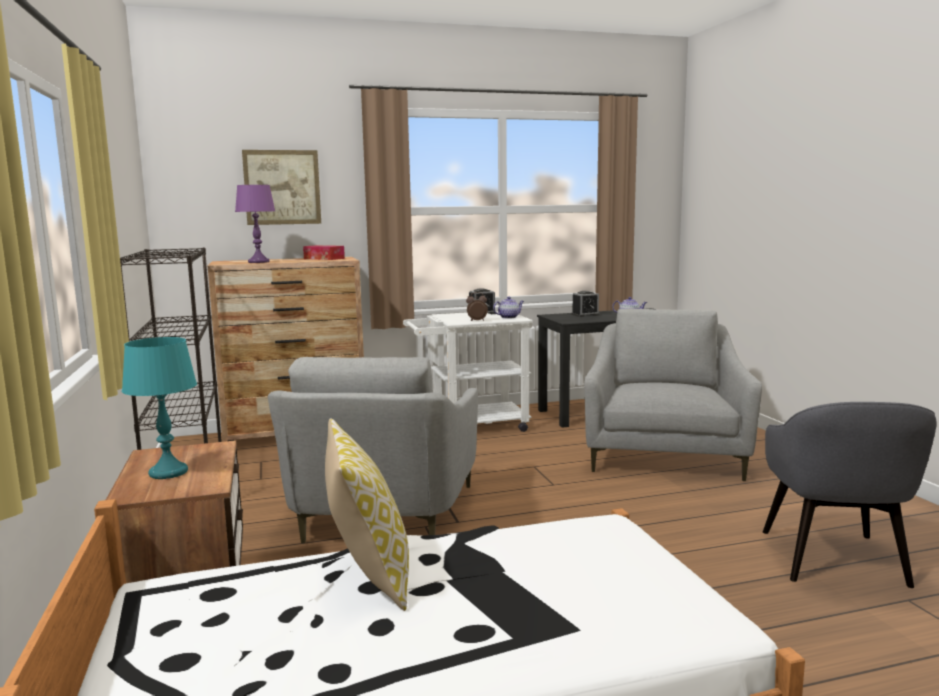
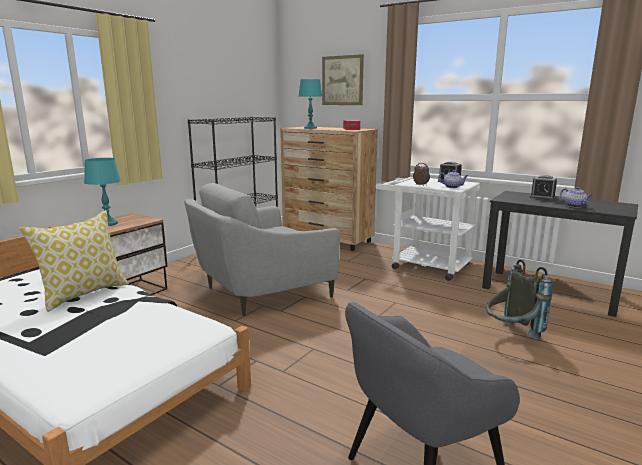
camera: 50 degrees right, 5 degrees up
purple table lamp [235,185,275,263] -> turquoise table lamp [299,79,322,129]
grey armchair [584,309,762,481] -> grey backpack [486,260,553,340]

